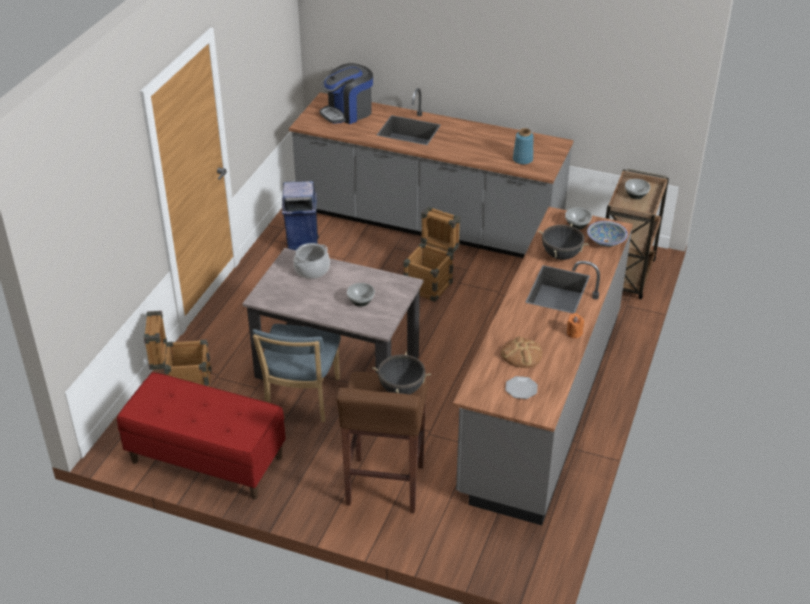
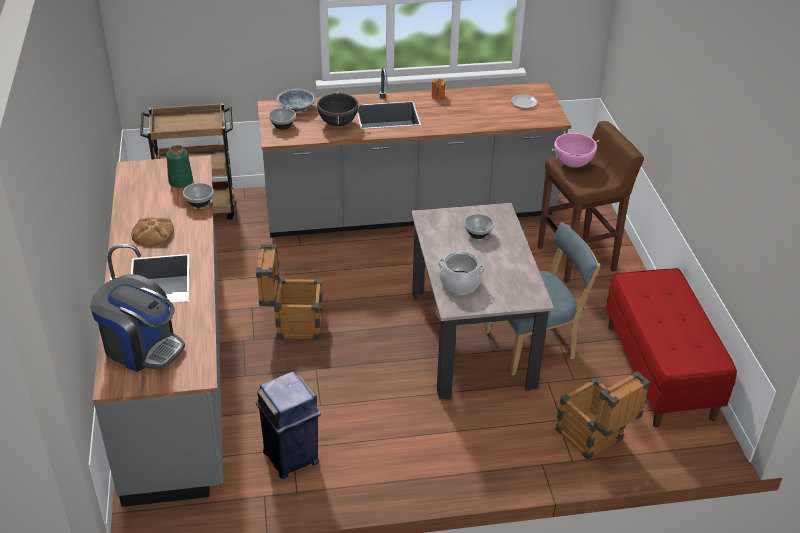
camera: 120 degrees left, 0 degrees up
black cooking pot [372,351,431,394] -> pink cooking pot [552,132,599,168]
bread [501,336,542,368] -> bread moved to [131,217,174,246]
blue vase [513,128,534,165] -> green vase [166,145,193,188]
bowl [625,179,650,199] -> bowl moved to [183,183,213,208]

